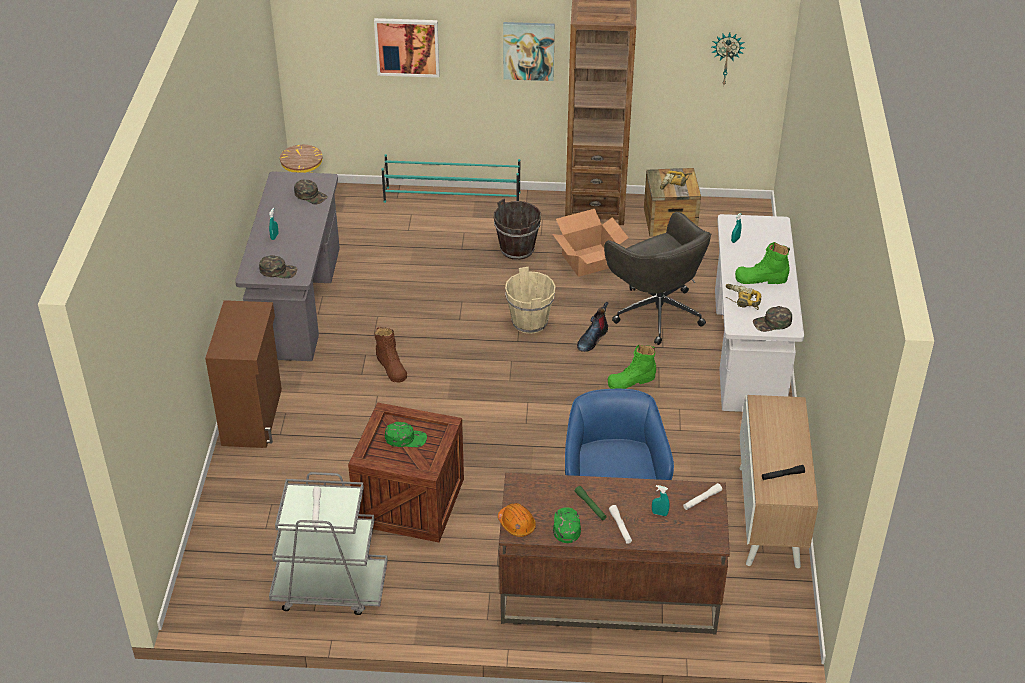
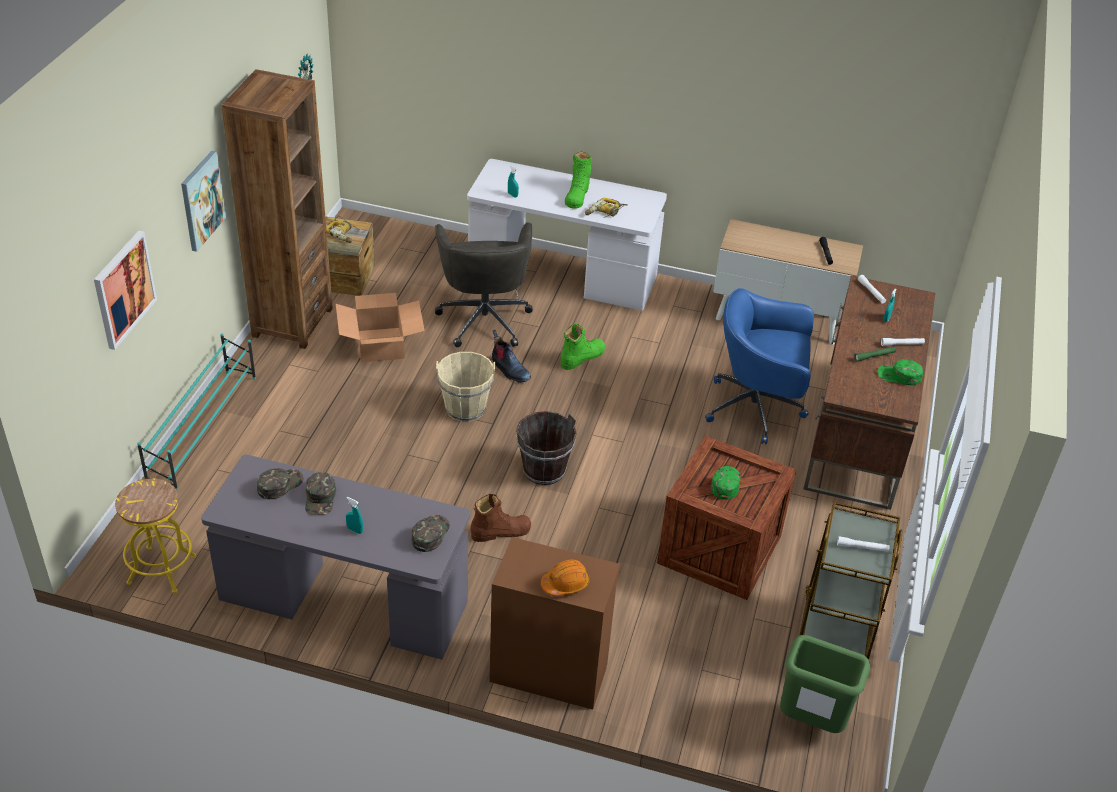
camera: 80 degrees left, 0 degrees up
grey cart [269,472,388,615] -> brown cart [800,502,902,663]
brown bucket [494,199,541,260] -> brown bucket moved to [516,411,577,485]
orange hard hat [498,503,536,537] -> orange hard hat moved to [541,559,590,596]
grey office chair [604,212,712,345] -> grey office chair turned 105 degrees clockwise [435,222,533,347]
green boot [608,345,656,389] -> green boot turned 120 degrees counterclockwise [561,324,605,370]
green cap [753,306,792,332] -> green cap moved to [305,472,336,515]
none -> green trash can [780,635,870,733]

